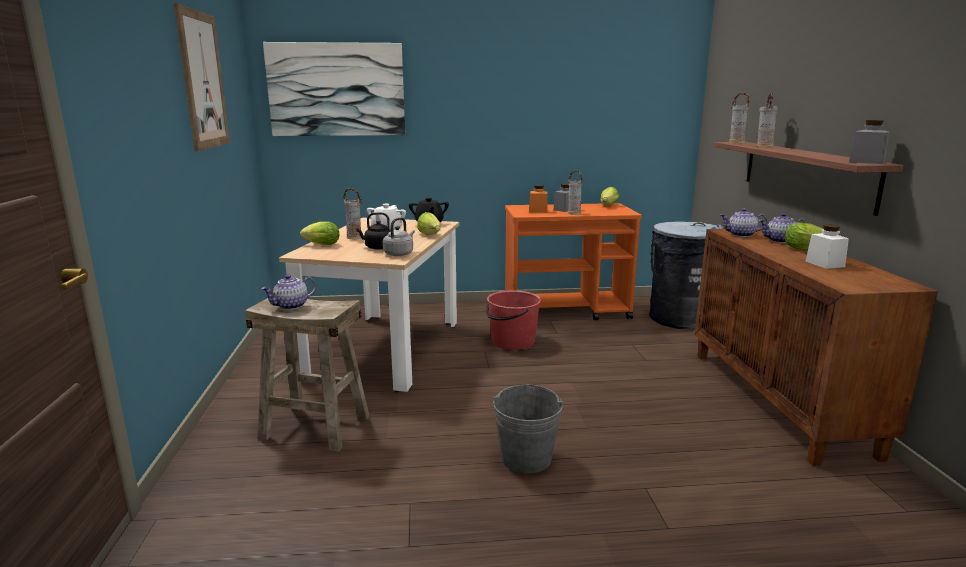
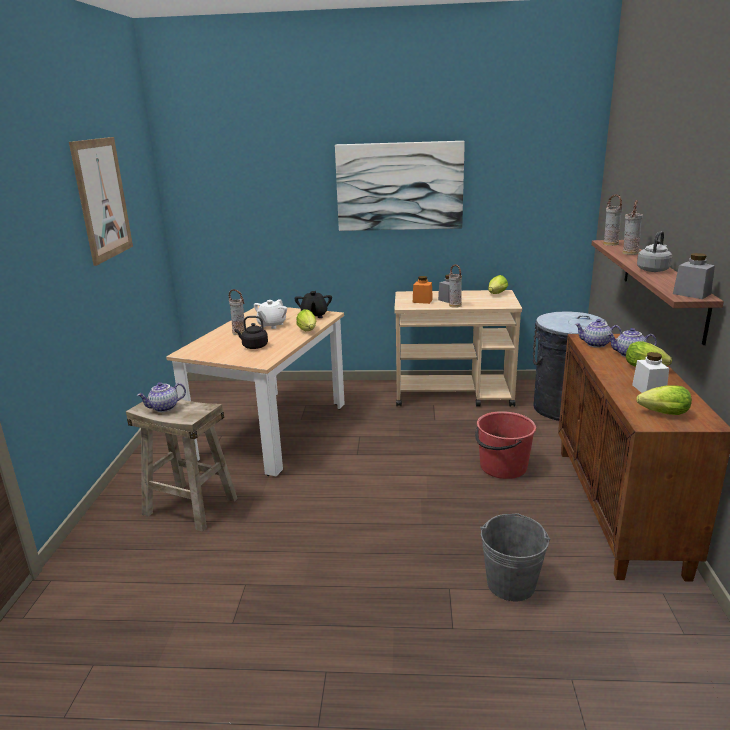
camera: 10 degrees right, 5 degrees up
picture [263,42,405,136] -> picture moved to [335,141,465,231]
lettuce [300,221,339,245] -> lettuce moved to [636,385,692,415]
grey kettle [383,217,415,256] -> grey kettle moved to [637,231,672,272]
red bucket [486,290,541,350] -> red bucket moved to [475,411,536,479]
grey bucket [492,384,564,474] -> grey bucket moved to [480,513,550,601]
orange cart [505,203,642,320] -> beige cart [394,290,522,407]

